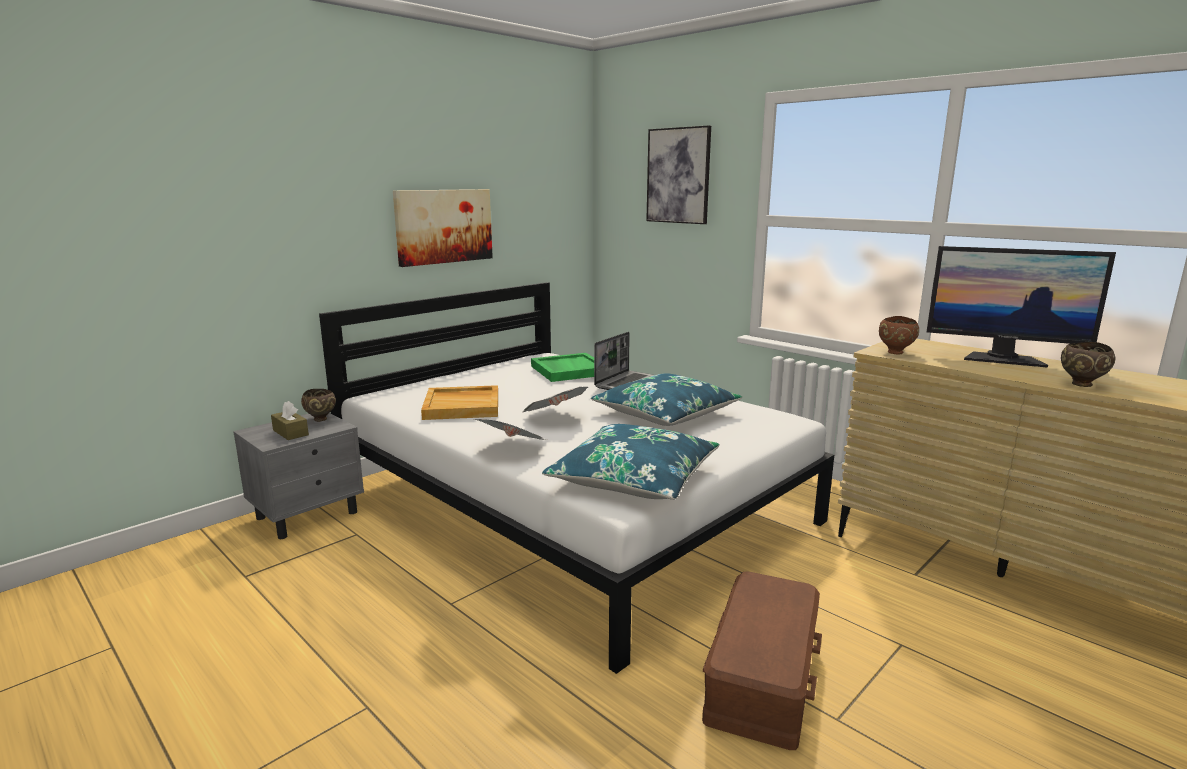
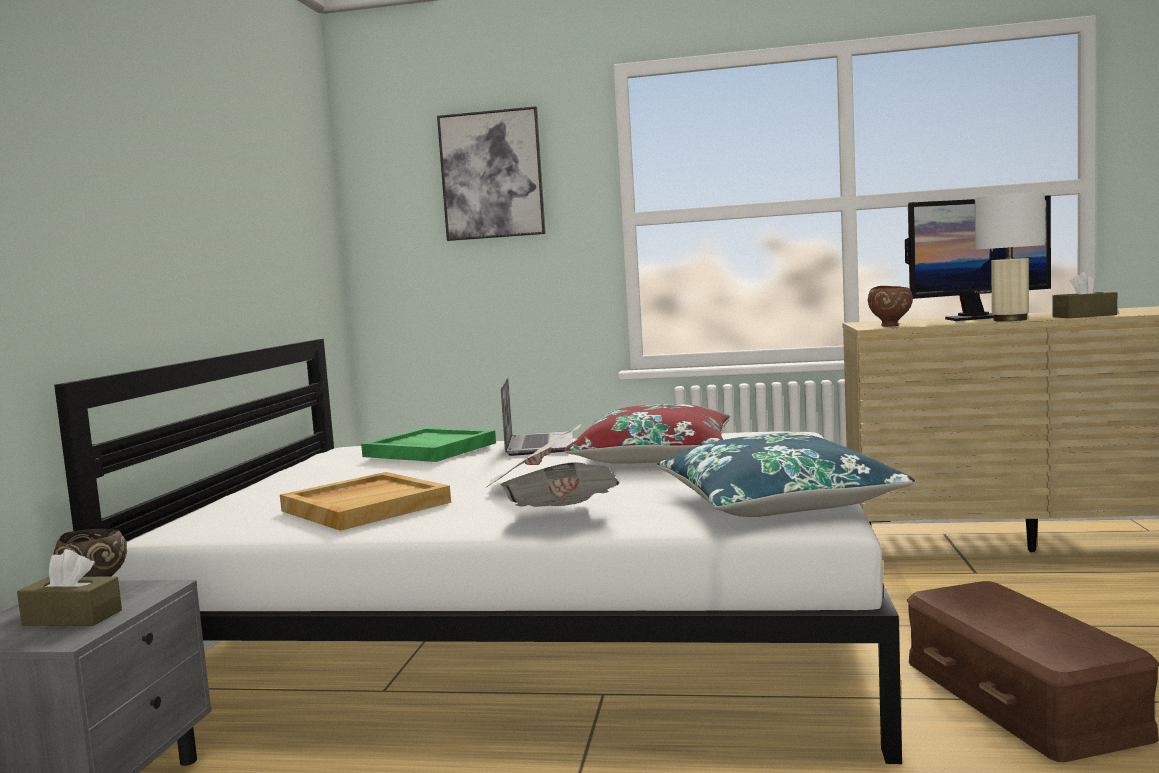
camera: 35 degrees left, 10 degrees down
picture [393,189,493,267] -> none
blue pillow [591,373,742,426] -> red pillow [565,404,730,464]
brown bowl [1061,342,1115,387] -> brown tissue box [1053,272,1117,318]
none -> white table lamp [975,192,1045,321]

